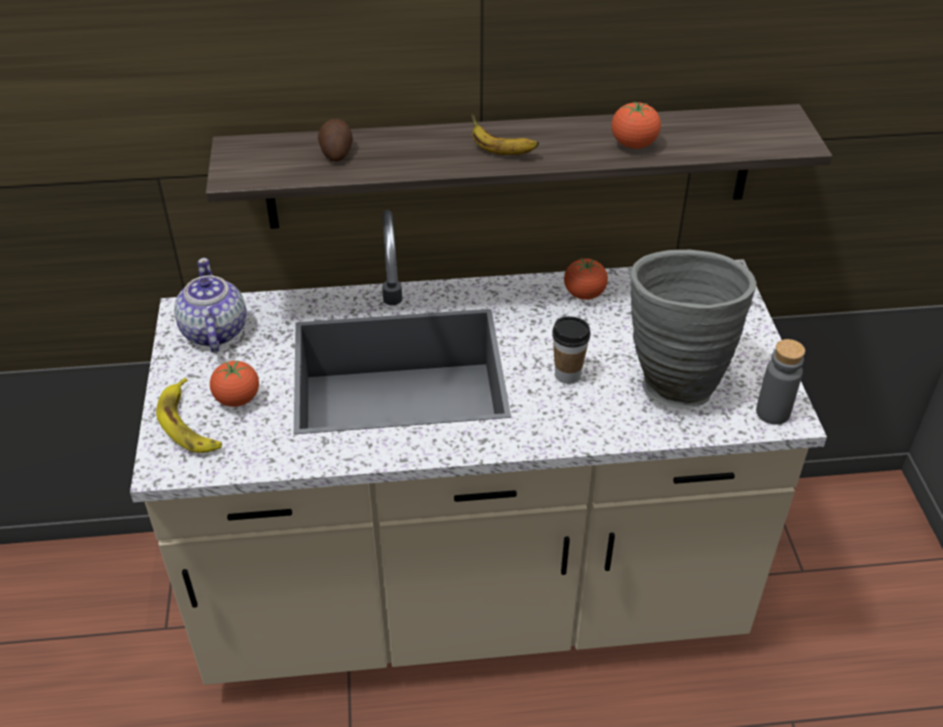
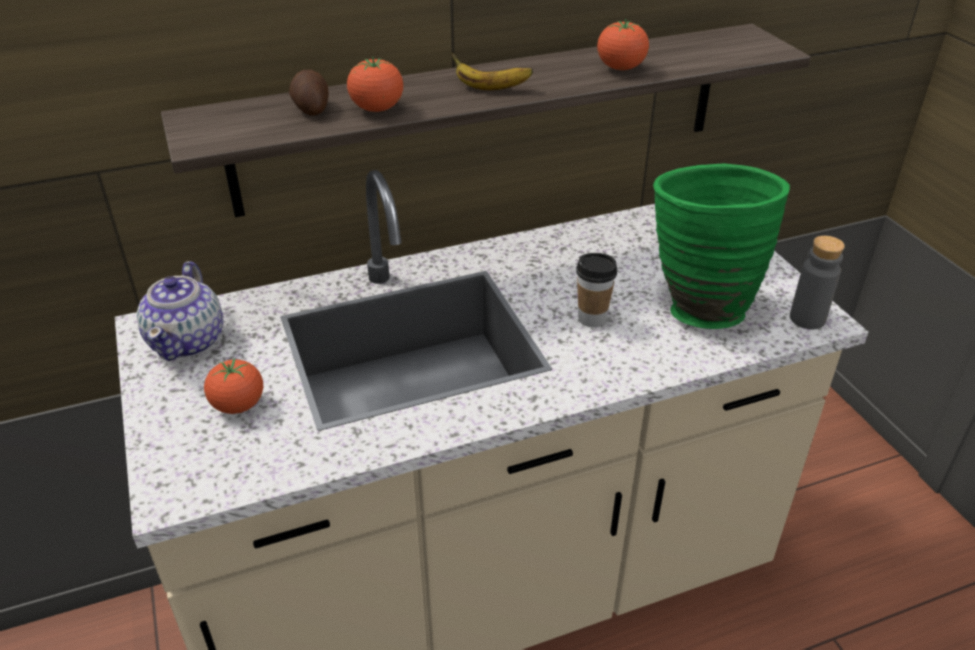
camera: 15 degrees left, 5 degrees down
banana [156,378,222,453] -> none
teapot [174,258,247,353] -> teapot turned 150 degrees counterclockwise [137,261,223,361]
tomato [564,259,608,300] -> tomato moved to [347,57,403,112]
grey vase [630,250,757,408] -> green vase [653,164,790,329]

